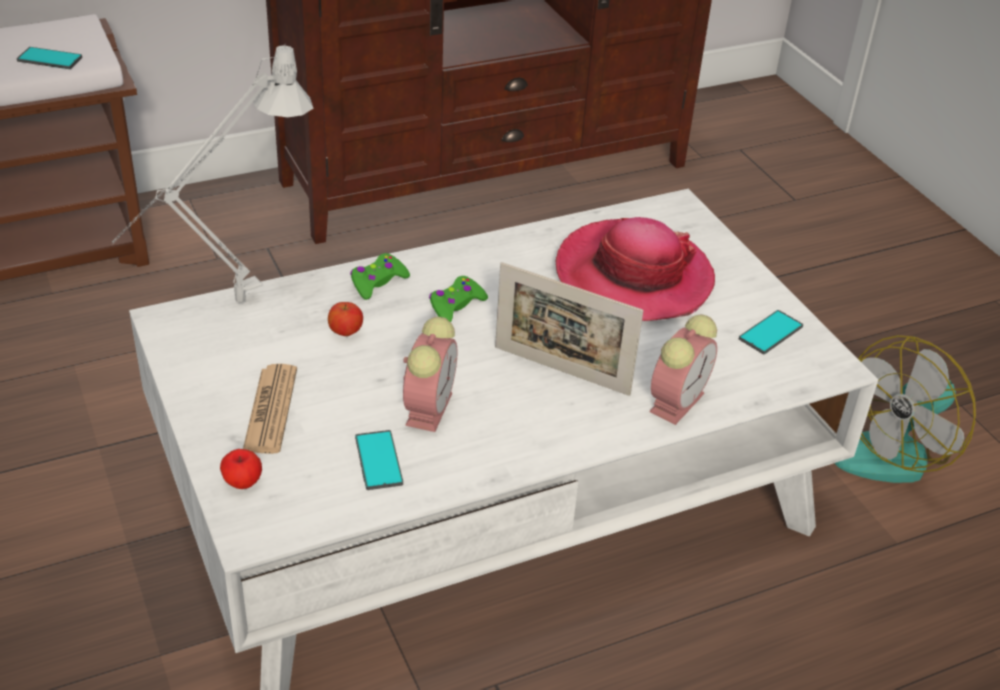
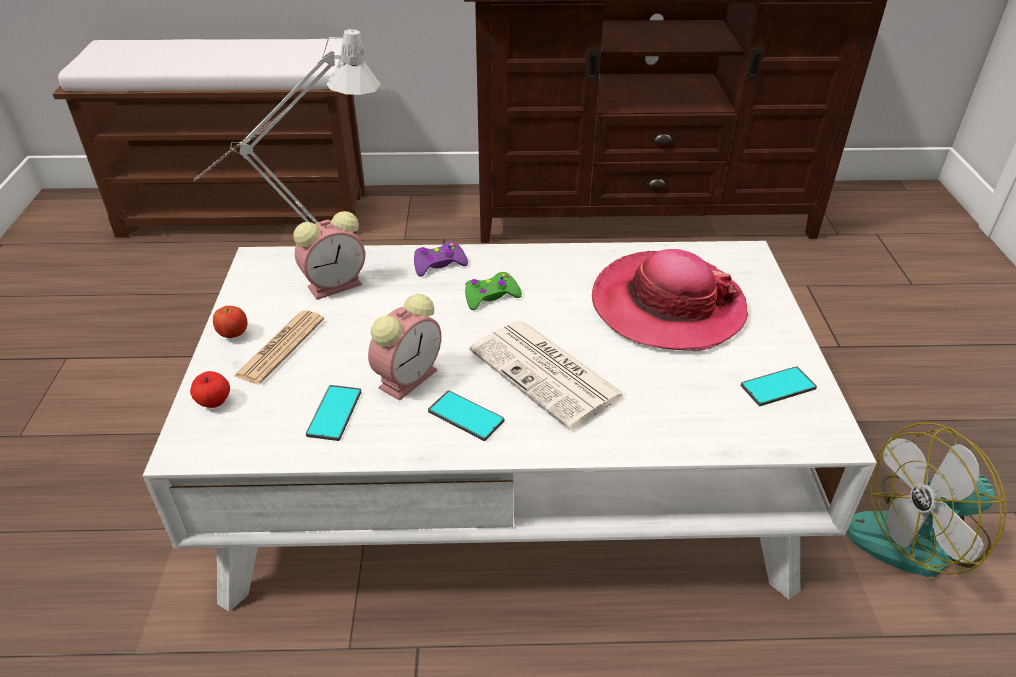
camera: 25 degrees right, 0 degrees up
phone [17,47,82,69] -> phone moved to [428,390,504,441]
apple [328,302,363,336] -> apple moved to [213,306,248,338]
green game controller [350,253,410,300] -> purple game controller [414,241,468,276]
picture frame [495,262,644,396] -> newspaper [469,321,626,430]
alarm clock [649,314,717,425] -> alarm clock moved to [293,211,365,300]

